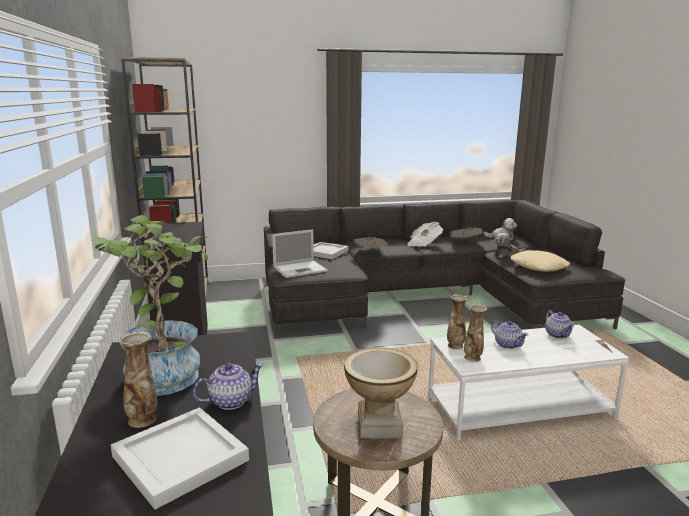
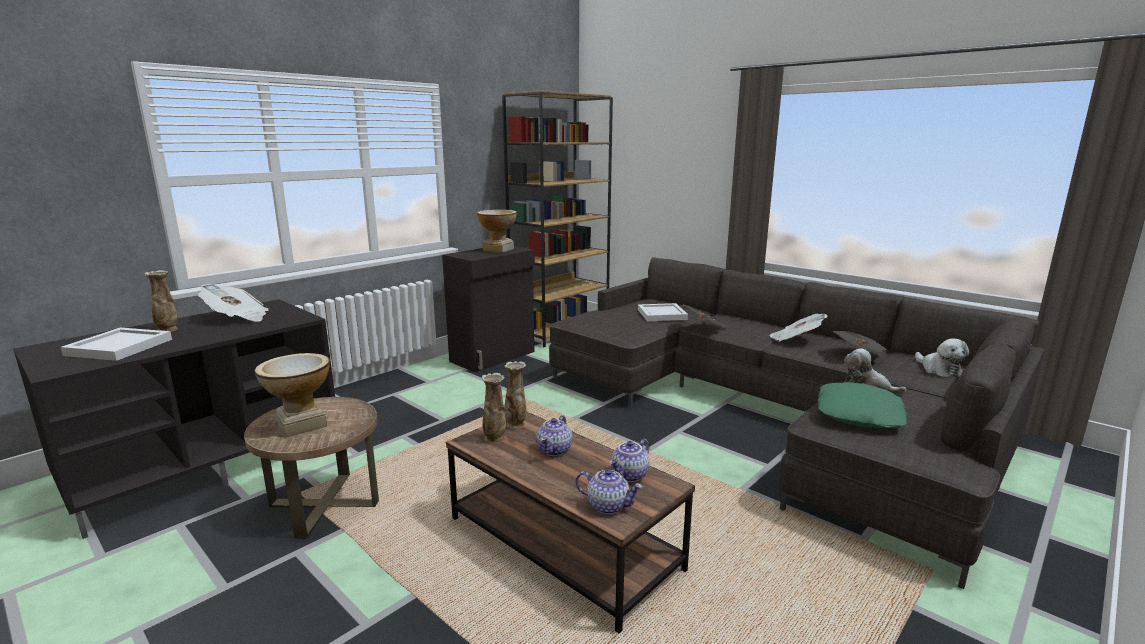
camera: 55 degrees right, 0 degrees up
potted plant [91,215,208,396] -> newspaper [198,284,268,322]
teapot [193,363,263,410] -> teapot moved to [576,469,643,514]
laptop [272,229,327,278] -> none
white coffee table [428,325,630,440] -> brown coffee table [446,412,695,633]
beige pillow [511,250,570,272] -> green pillow [818,382,907,428]
none -> vase [477,209,517,253]

